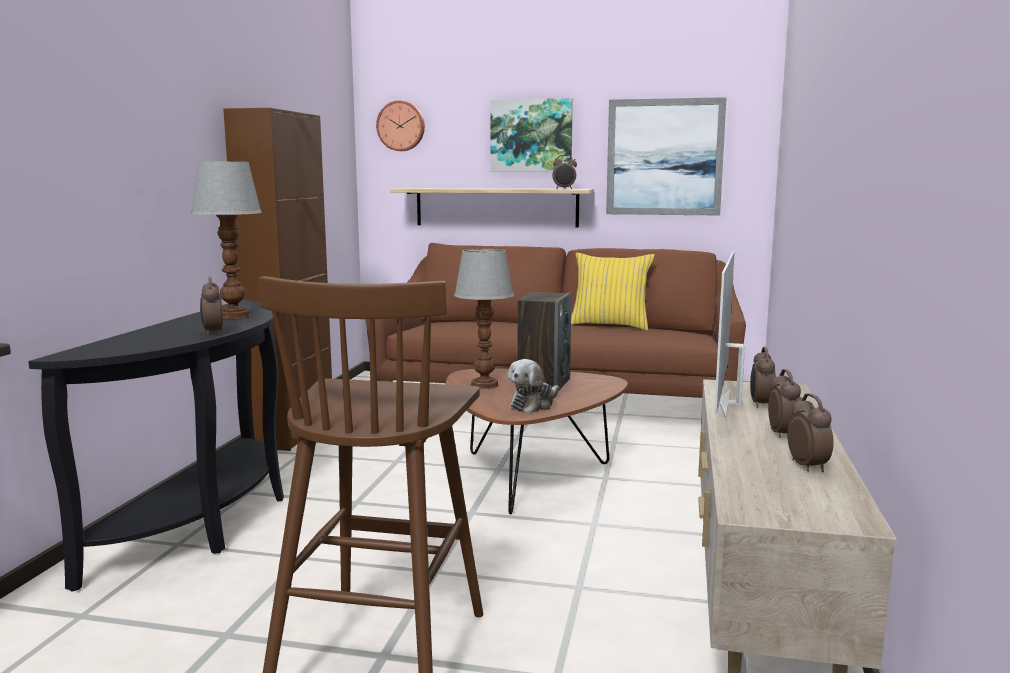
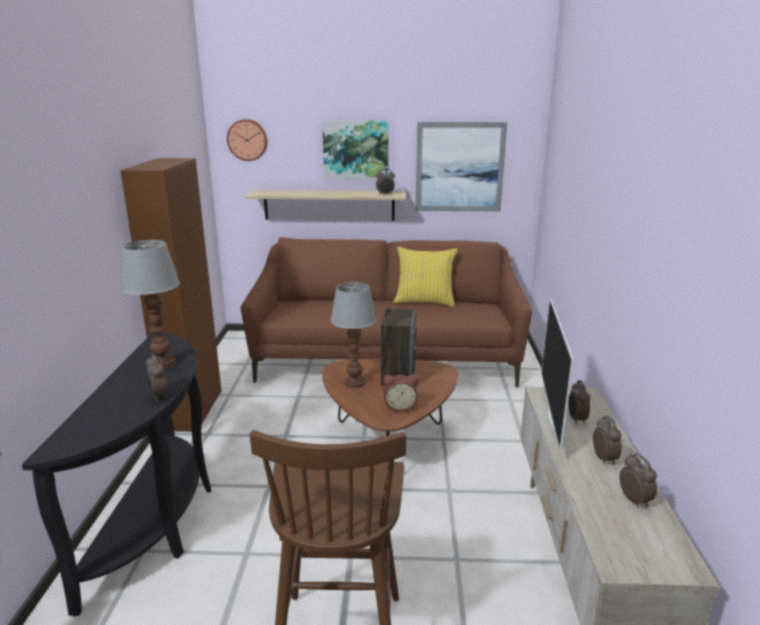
camera: 10 degrees left, 10 degrees up
plush toy [508,359,559,413] -> alarm clock [383,375,418,412]

